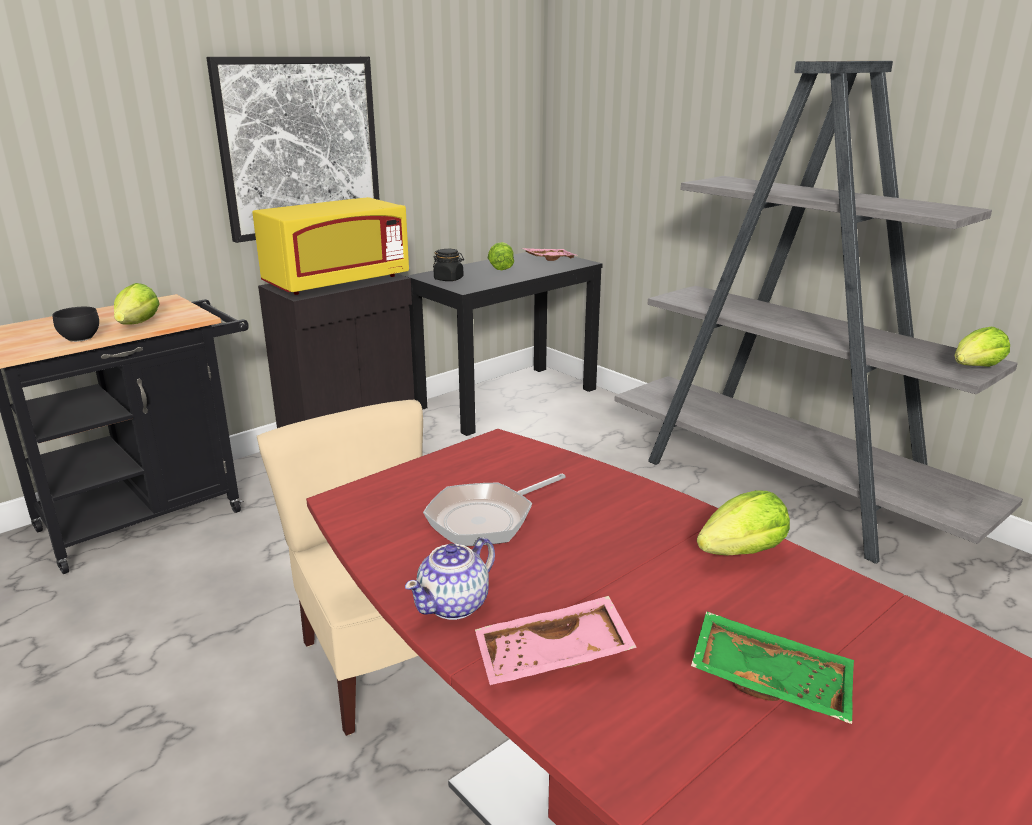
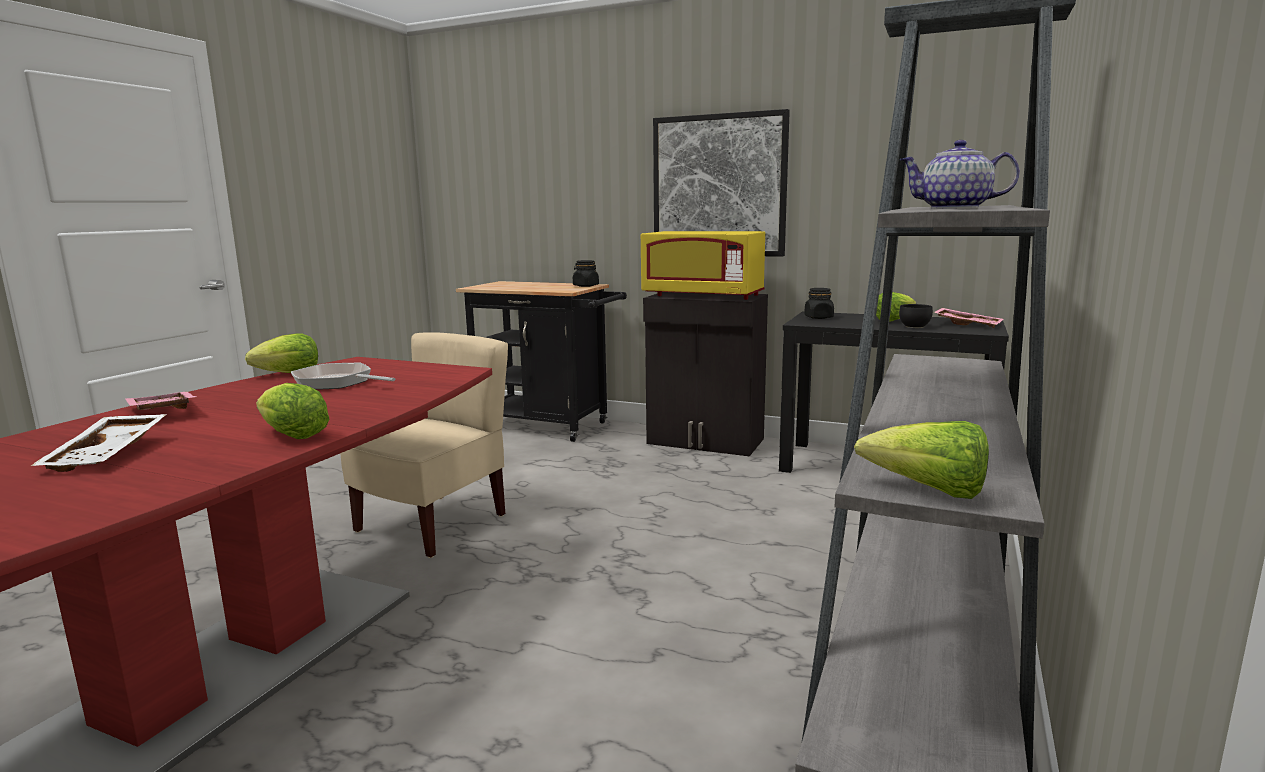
camera: 65 degrees right, 10 degrees down
black bowl [52,307,99,342] -> black bowl moved to [899,304,933,328]
lettuce [114,283,160,325] -> lettuce moved to [245,333,318,373]
teapot [405,537,495,620] -> teapot moved to [899,140,1020,209]
green tray [691,611,854,724] -> white tray [31,414,167,472]
none -> black jar [573,260,599,287]

